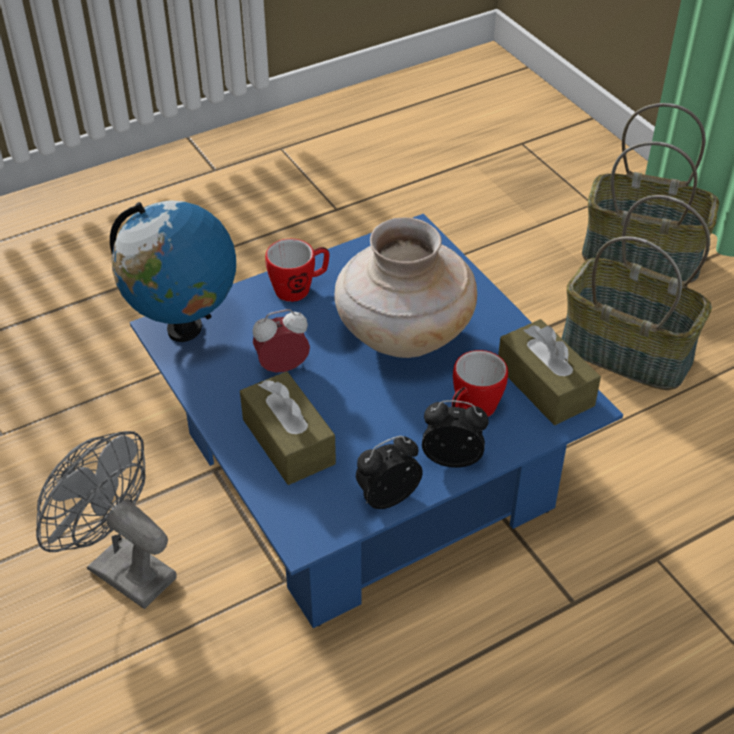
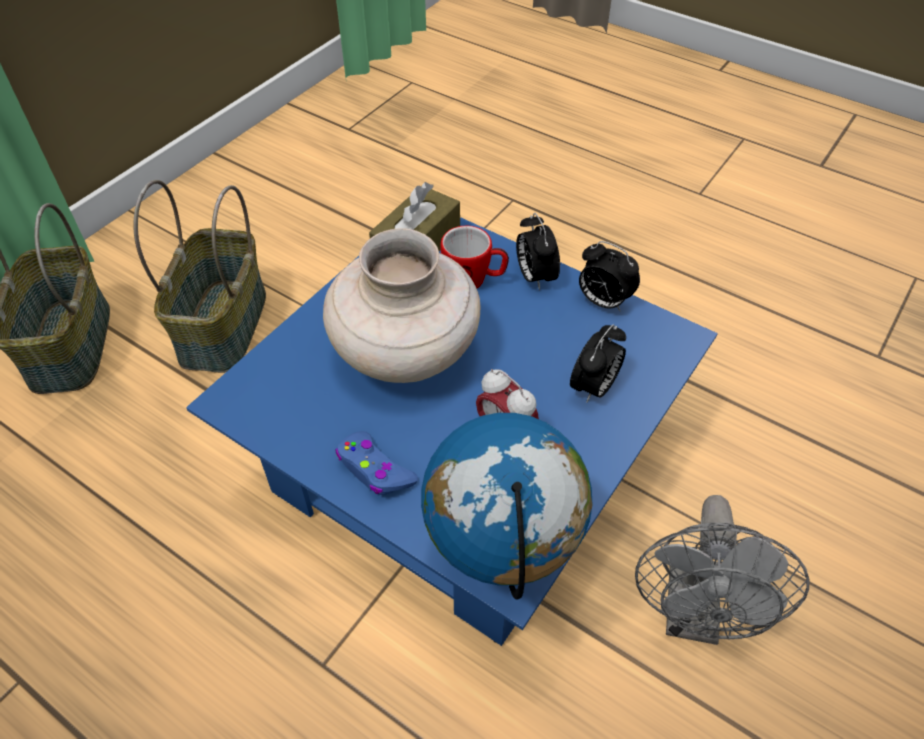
camera: 115 degrees left, 5 degrees up
brown tissue box [240,371,336,485] -> alarm clock [570,324,626,403]
mug [265,239,330,302] -> blue game controller [336,431,418,495]

